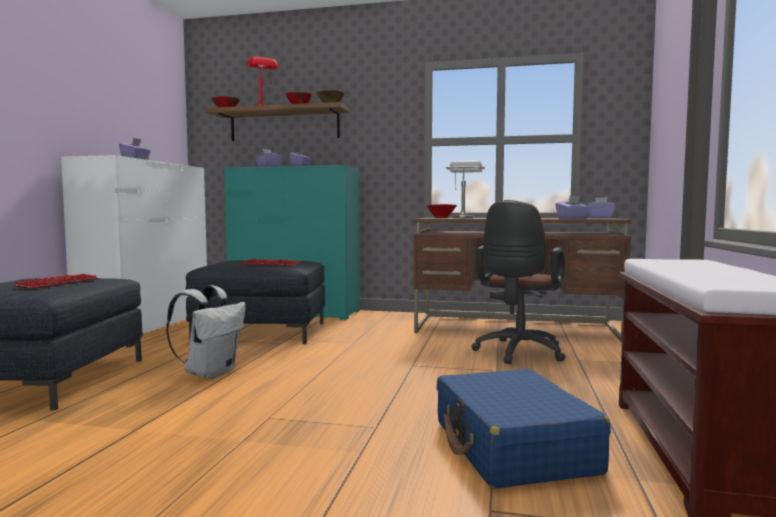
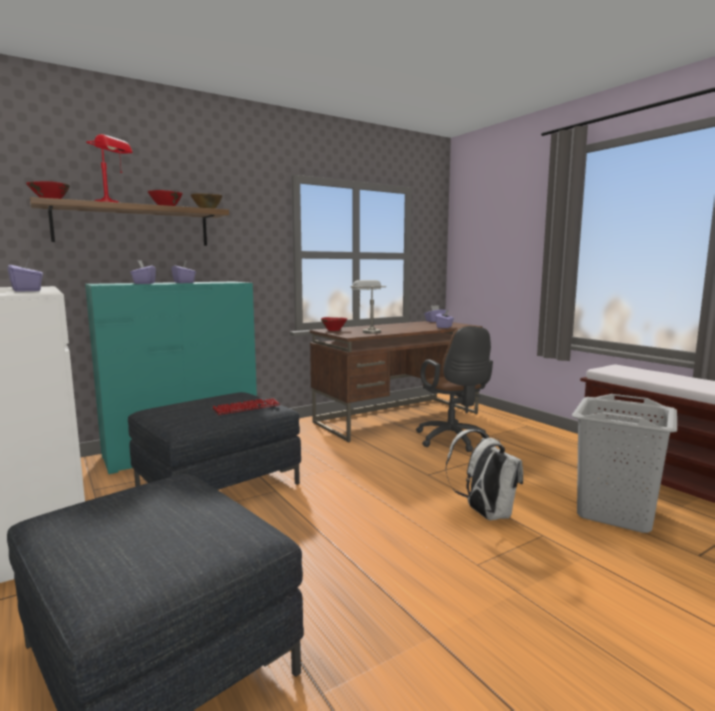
camera: 45 degrees left, 5 degrees up
keyboard [14,274,98,289] -> none
white backpack [166,285,246,379] -> white backpack moved to [446,429,523,520]
blue suitcase [436,369,611,489] -> grey laundry basket [572,394,677,533]

